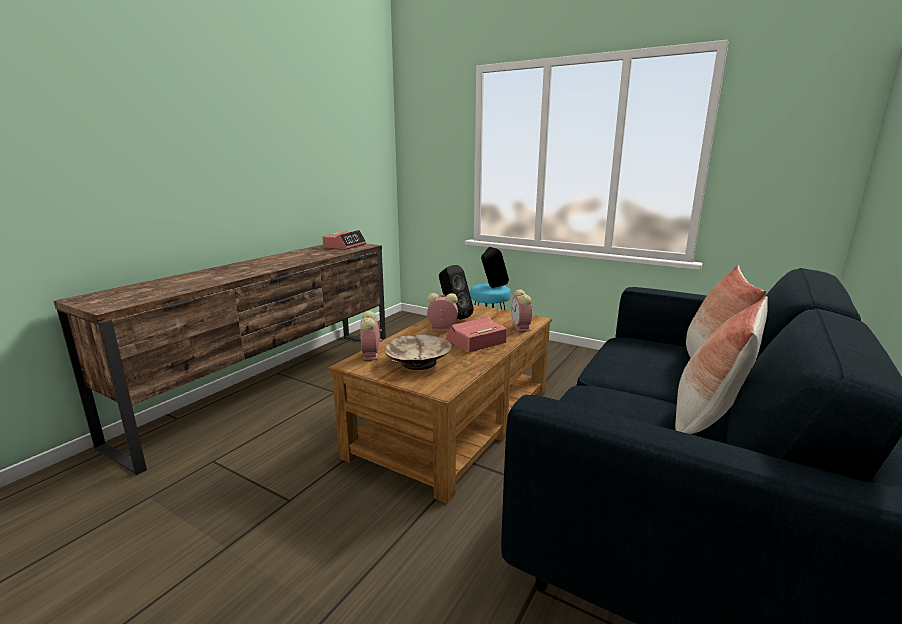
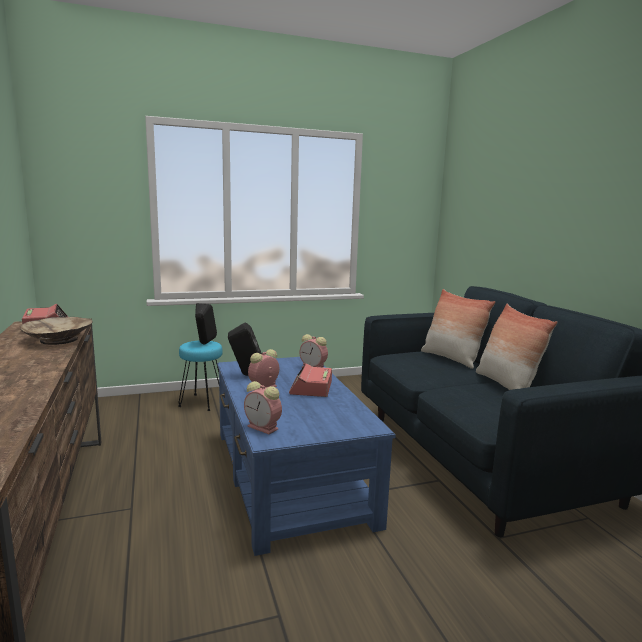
camera: 50 degrees left, 5 degrees down
brown coffee table [328,304,552,504] -> blue coffee table [217,357,396,556]
beige bowl [385,334,452,370] -> beige bowl moved to [21,317,93,345]

